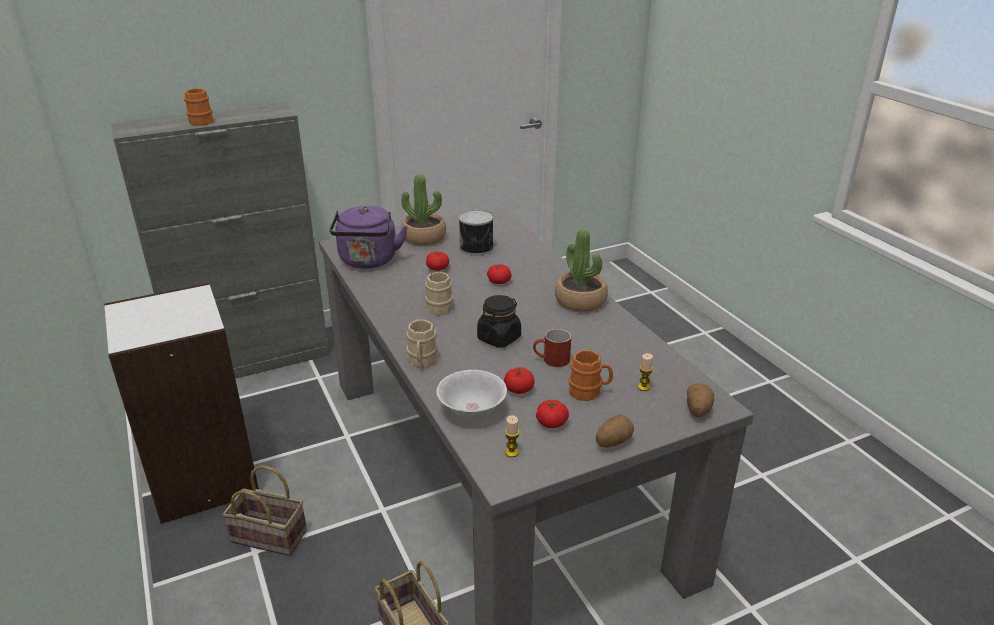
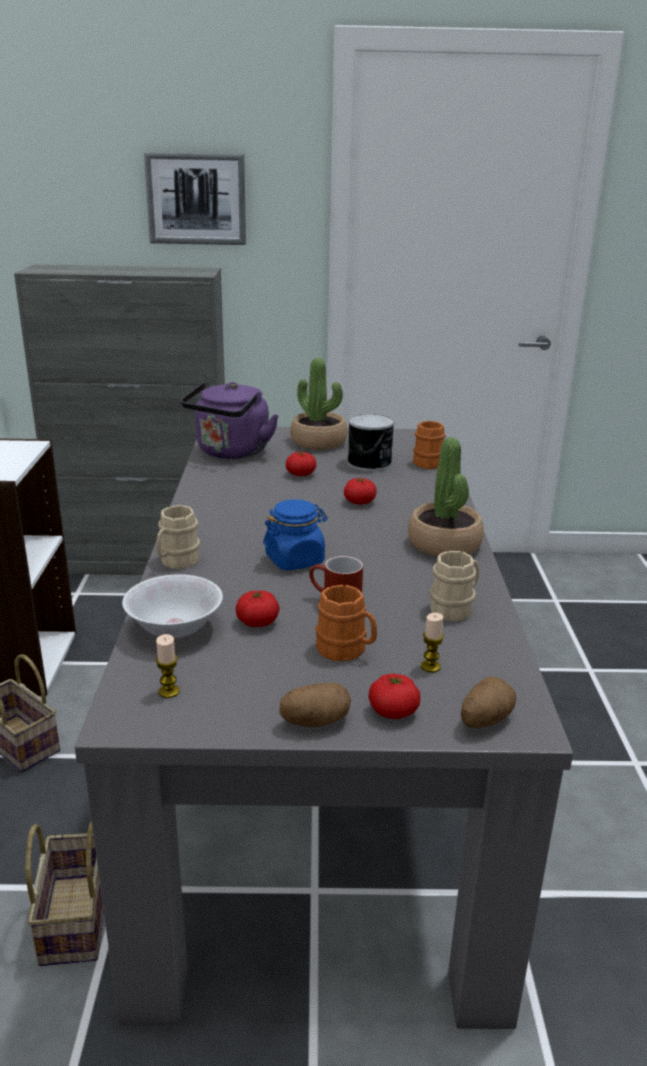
camera: 25 degrees right, 5 degrees down
orange mug [184,88,213,126] -> orange mug moved to [413,421,445,469]
beige mug [425,272,453,315] -> beige mug moved to [429,551,479,621]
black jar [477,295,521,348] -> blue jar [263,499,328,570]
tomato [536,400,569,428] -> tomato moved to [369,674,420,719]
none -> picture [144,152,246,245]

